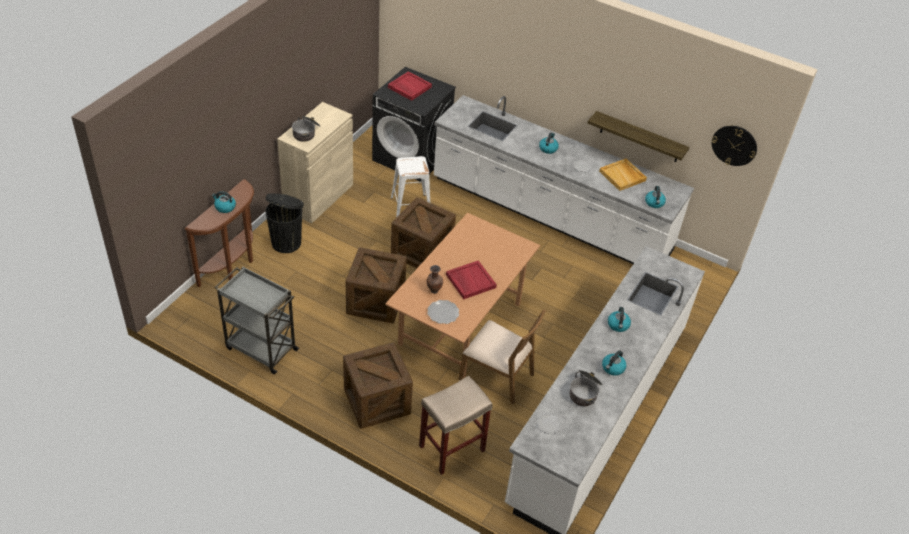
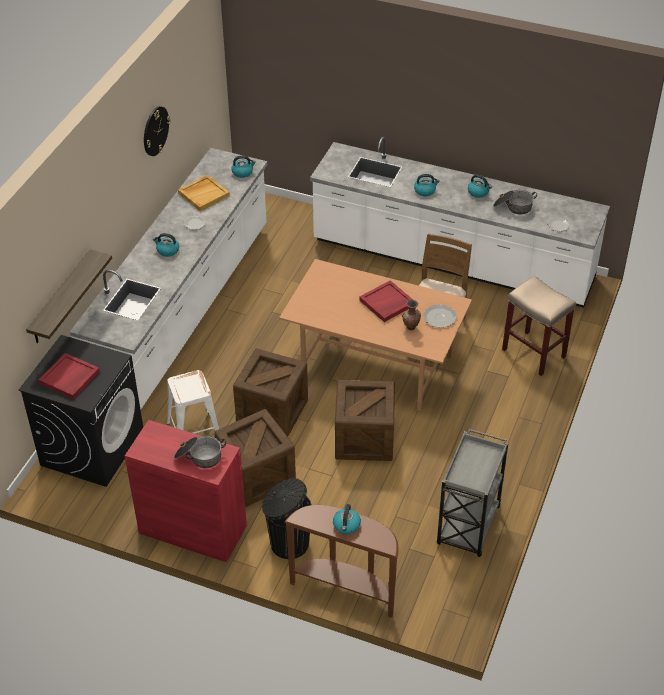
camera: 95 degrees left, 0 degrees up
beige cabinet [277,102,353,223] -> red cabinet [125,420,247,562]
crate [343,342,413,429] -> crate moved to [214,409,296,507]
shelf [587,111,689,162] -> shelf moved to [26,249,112,343]
wall clock [712,126,757,166] -> wall clock moved to [144,106,171,156]

